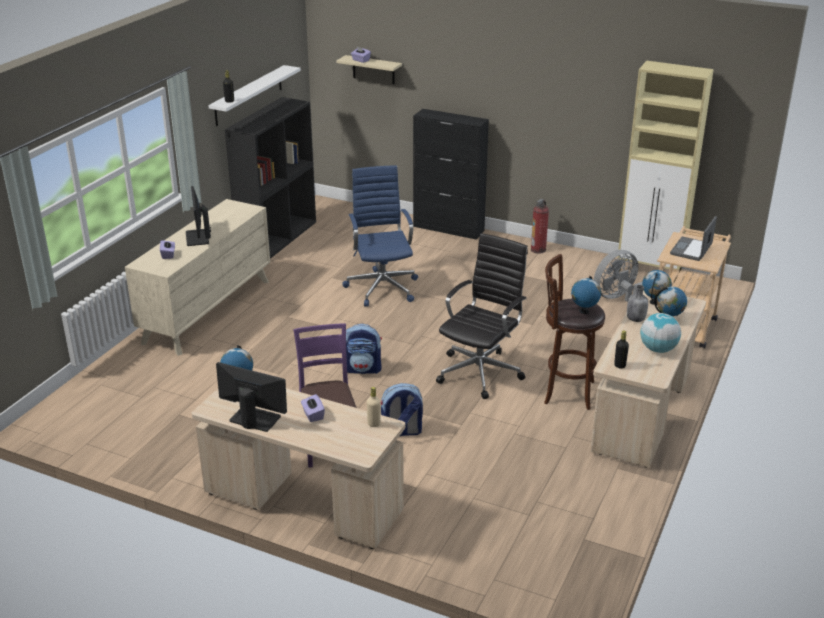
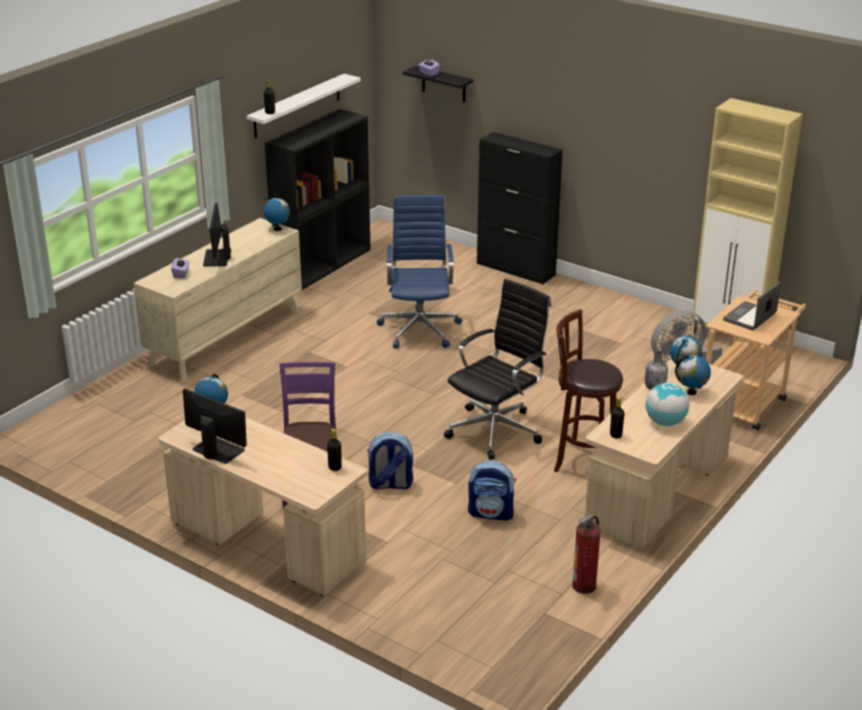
camera: 10 degrees right, 0 degrees up
purple tissue box [301,394,325,422] -> none
beige shelf [336,55,402,84] -> black shelf [402,66,473,102]
backpack [346,324,382,374] -> backpack moved to [468,460,516,521]
beige bottle [367,387,381,427] -> black bottle [327,429,342,471]
fire extinguisher [531,199,549,254] -> fire extinguisher moved to [572,514,601,594]
globe [571,276,601,314] -> globe moved to [263,196,290,231]

